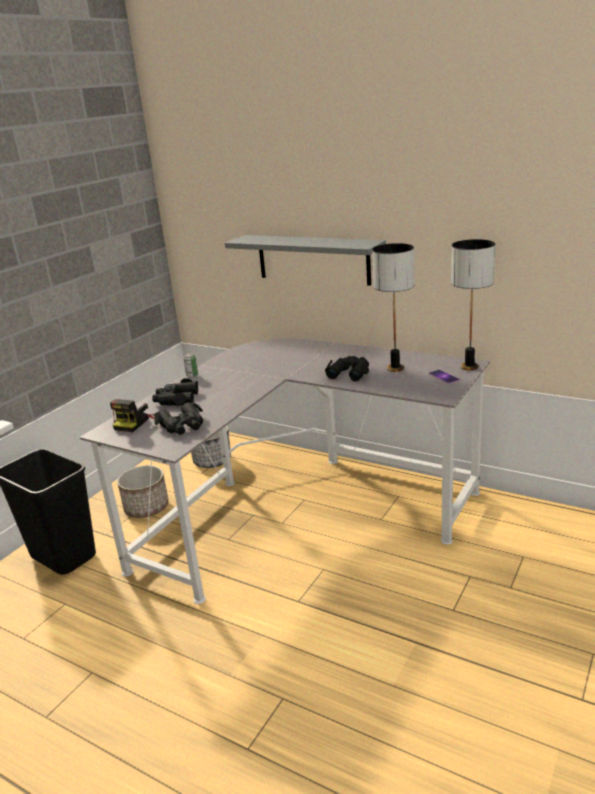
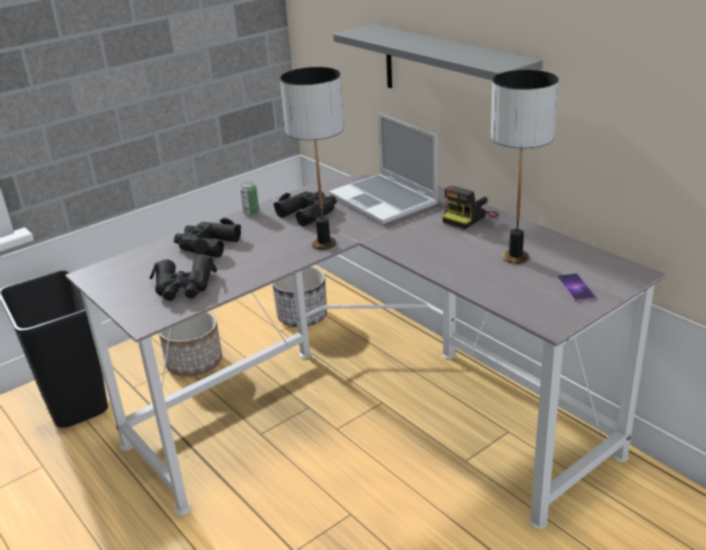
camera: 20 degrees right, 5 degrees up
camera [110,399,155,432] -> camera moved to [442,186,499,229]
black binoculars [325,356,369,381] -> black binoculars moved to [273,191,337,227]
table lamp [451,239,495,370] -> table lamp moved to [280,67,344,250]
none -> laptop [329,113,438,225]

